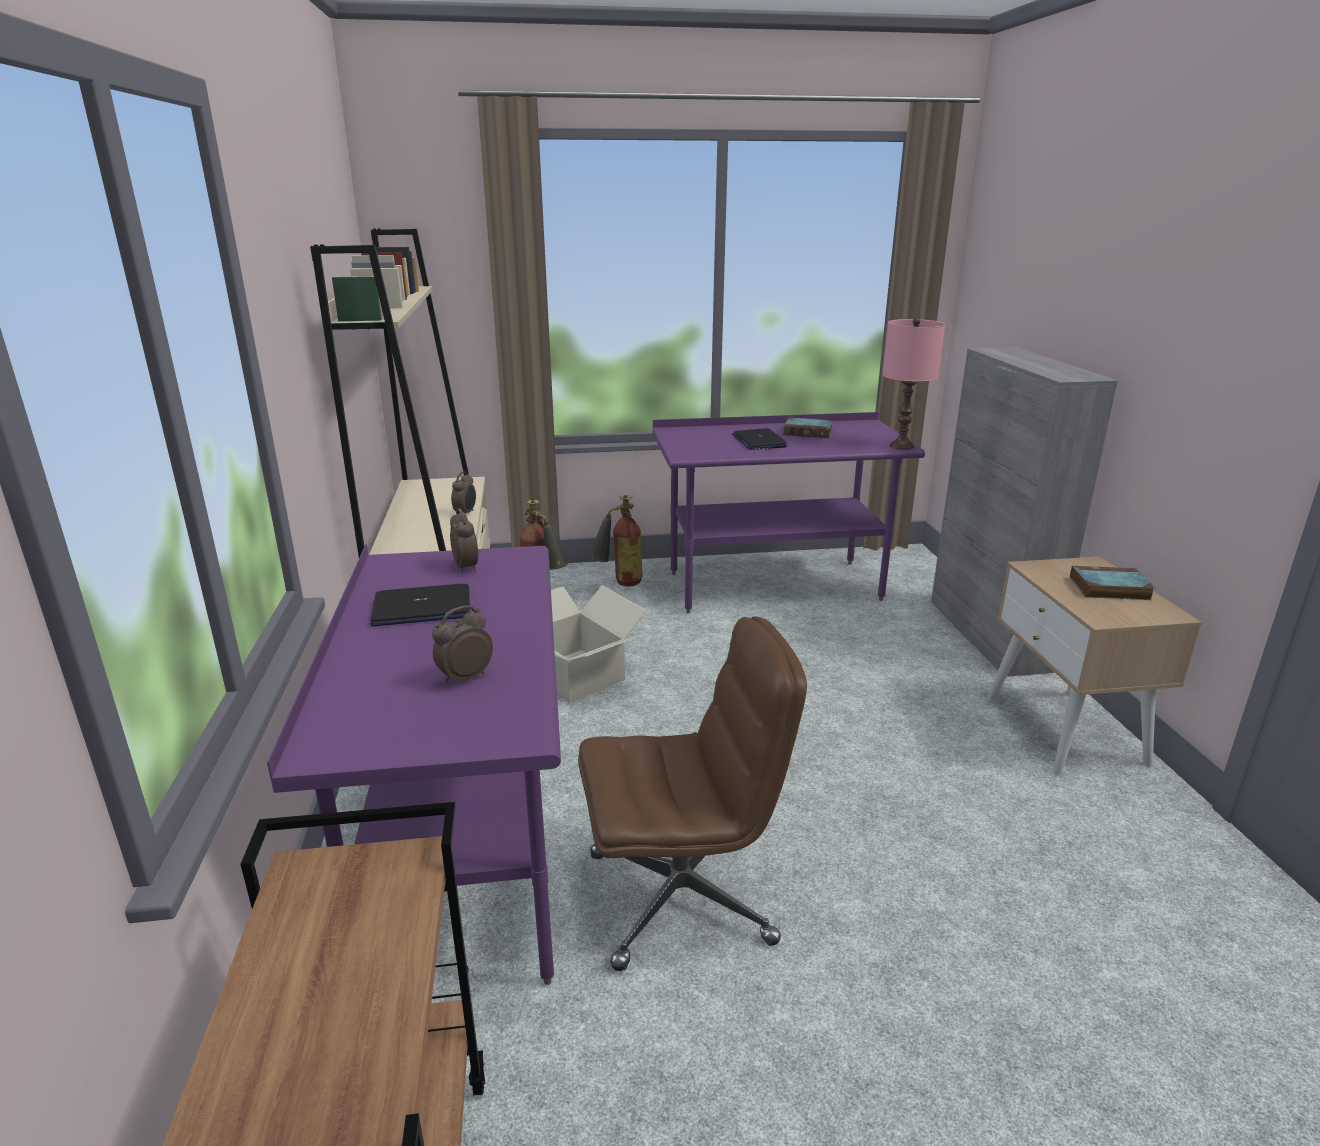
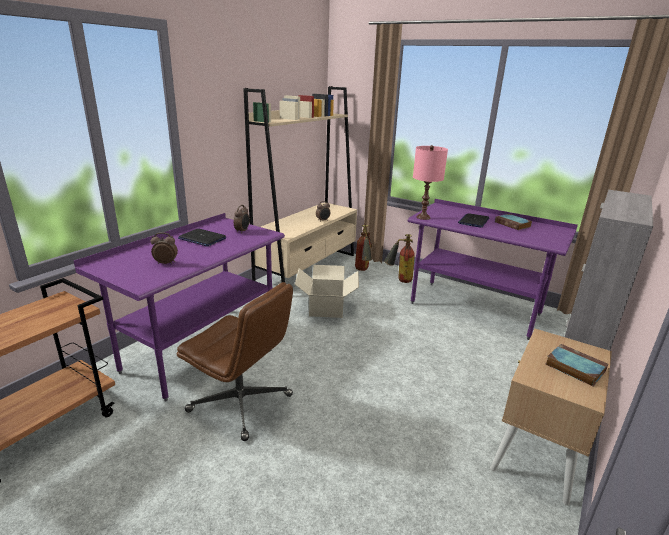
camera: 40 degrees right, 0 degrees up
pink table lamp [882,318,945,450] -> pink table lamp moved to [413,145,448,220]

